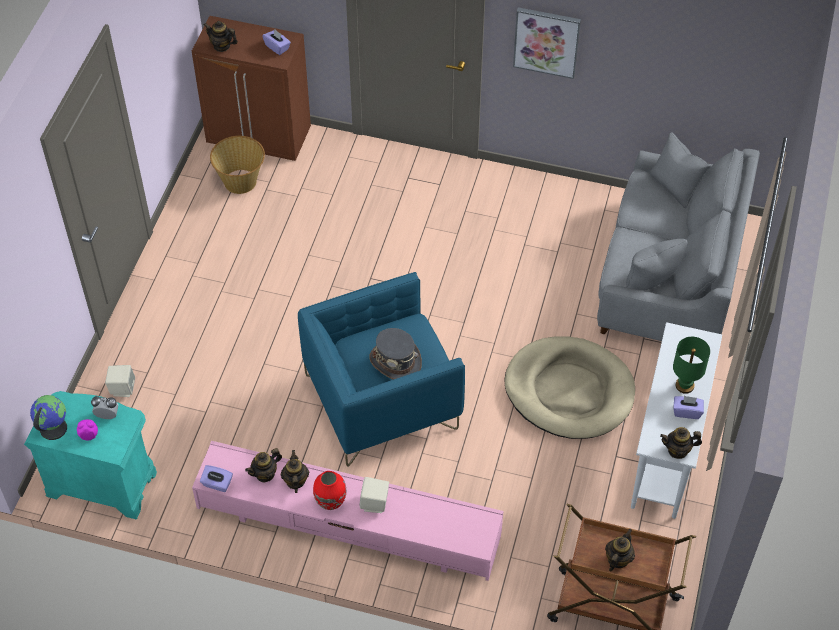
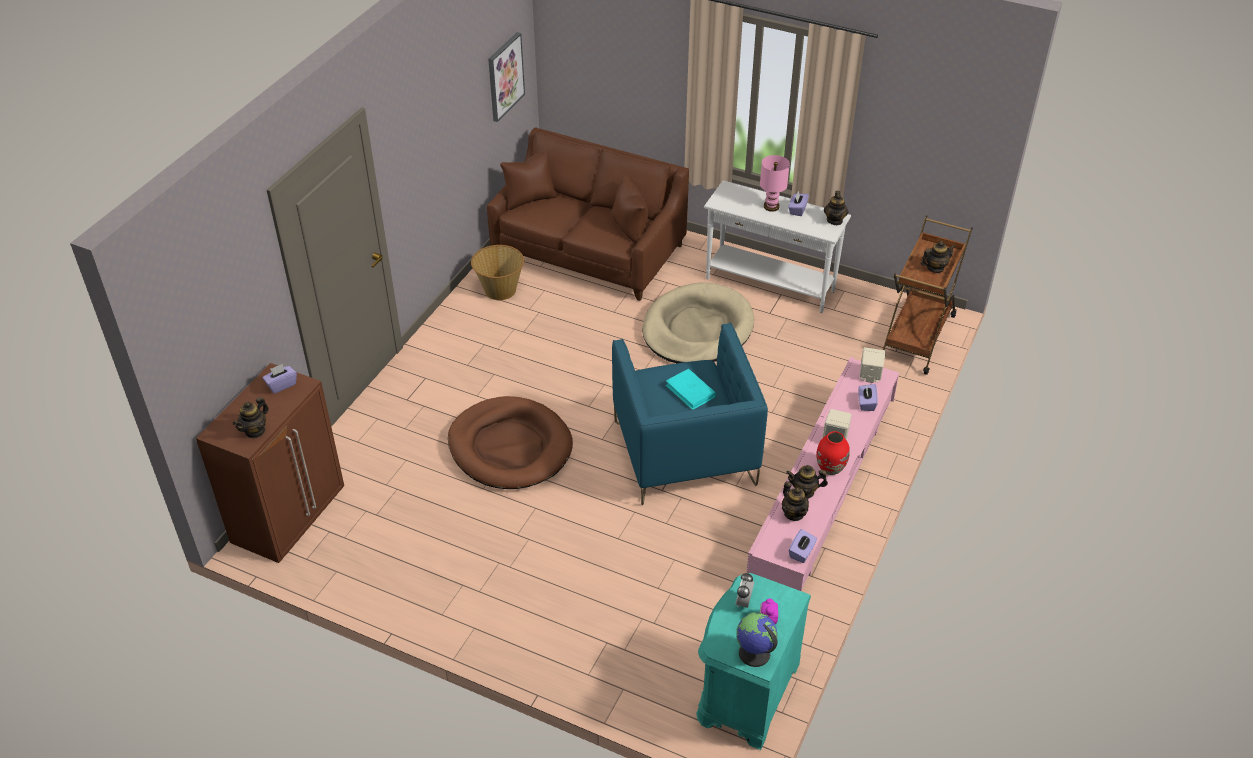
camera: 80 degrees left, 10 degrees down
beige speaker [105,365,135,397] -> beige speaker moved to [860,347,886,383]
basket [210,136,265,194] -> basket moved to [471,245,524,300]
grey hat [369,328,422,380] -> turquoise book [666,369,716,410]
picture [513,7,581,79] -> picture moved to [488,32,525,122]
grey sofa [597,132,760,341] -> brown sofa [487,127,689,301]
teapot [605,529,635,571] -> teapot turned 120 degrees clockwise [921,241,956,273]
green table lamp [673,337,710,394] -> pink table lamp [760,155,790,212]
none -> brown dog bed [448,396,573,489]
none -> purple tissue box [858,384,878,411]

